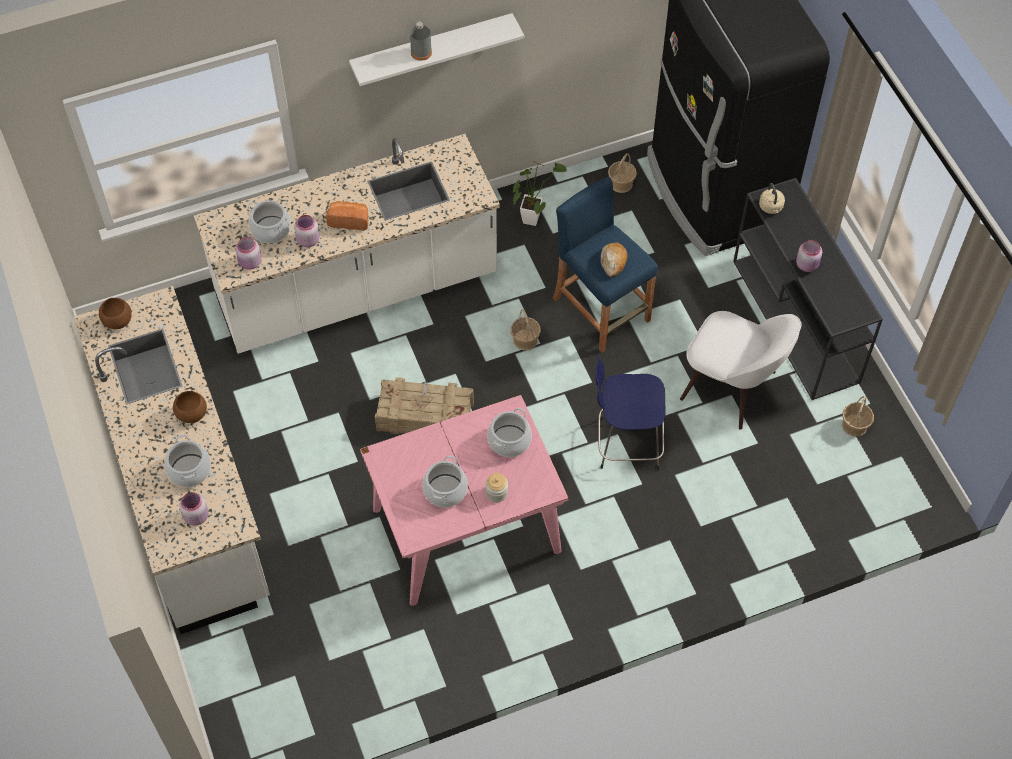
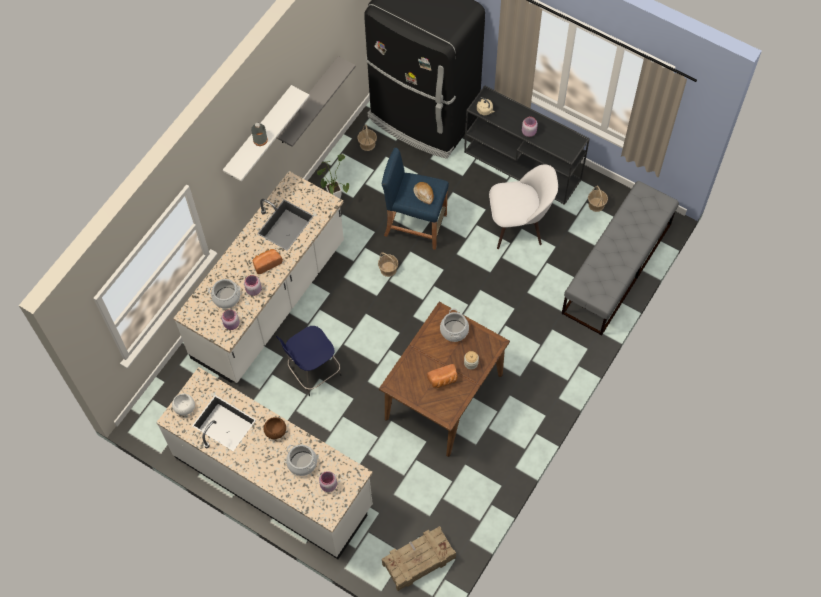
camera: 35 degrees left, 5 degrees up
brown bowl [99,298,132,329] -> white bowl [172,394,195,416]
pink dining table [360,395,569,606] -> brown dining table [379,302,510,457]
crate [375,377,474,434] -> crate moved to [382,526,456,591]
cooking pot [422,456,468,508] -> bread [427,364,458,388]
blue stool [595,354,666,470] -> blue stool moved to [276,326,342,396]
none -> grey shelf [277,56,356,147]
none -> grey bench [562,181,679,335]

